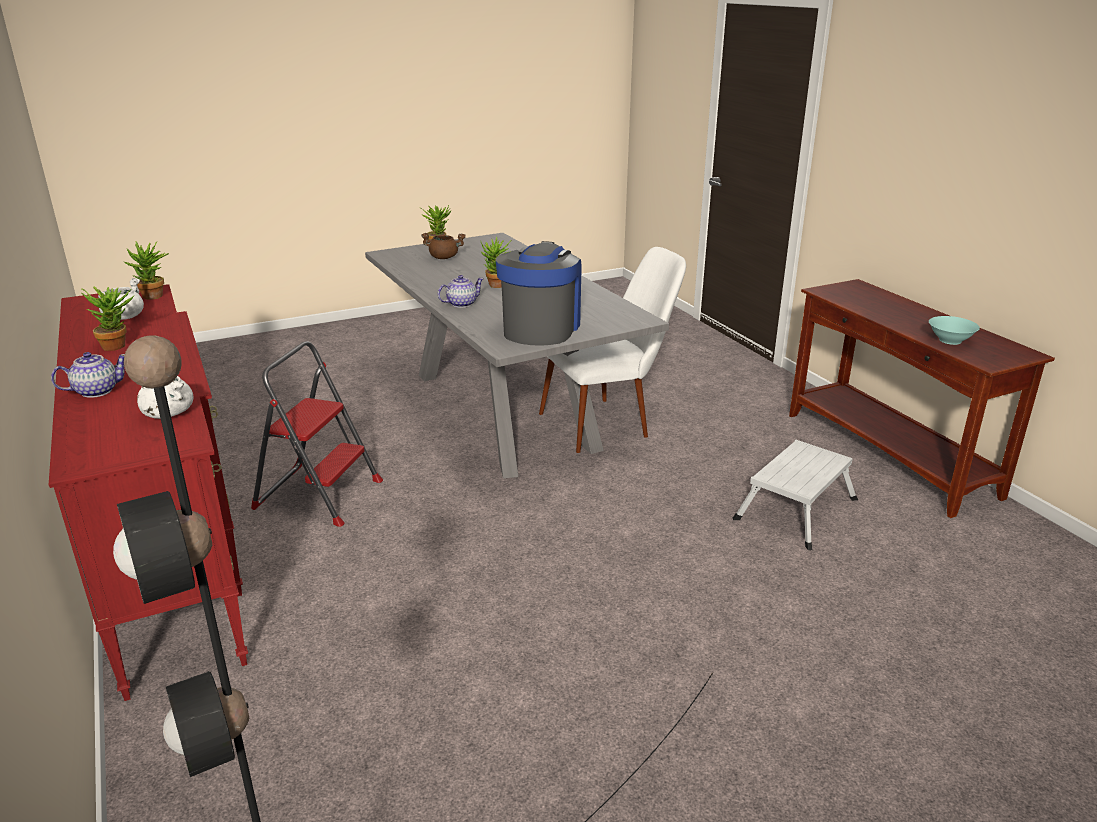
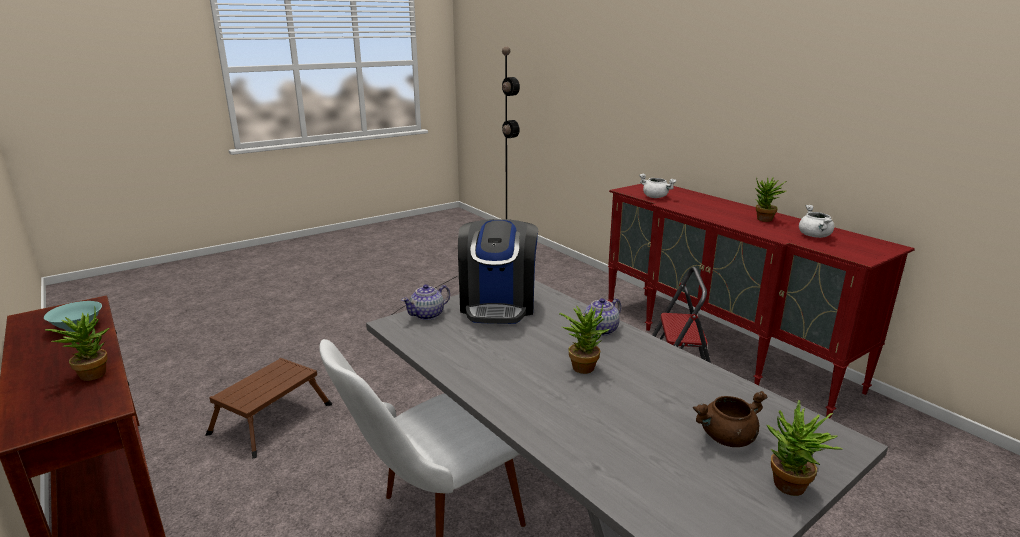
camera: 170 degrees right, 5 degrees down
teapot [51,352,125,398] -> teapot moved to [401,284,450,320]
potted plant [124,241,169,300] -> potted plant moved to [45,307,109,381]
white step ladder [733,440,858,550] -> brown step ladder [205,358,332,458]

